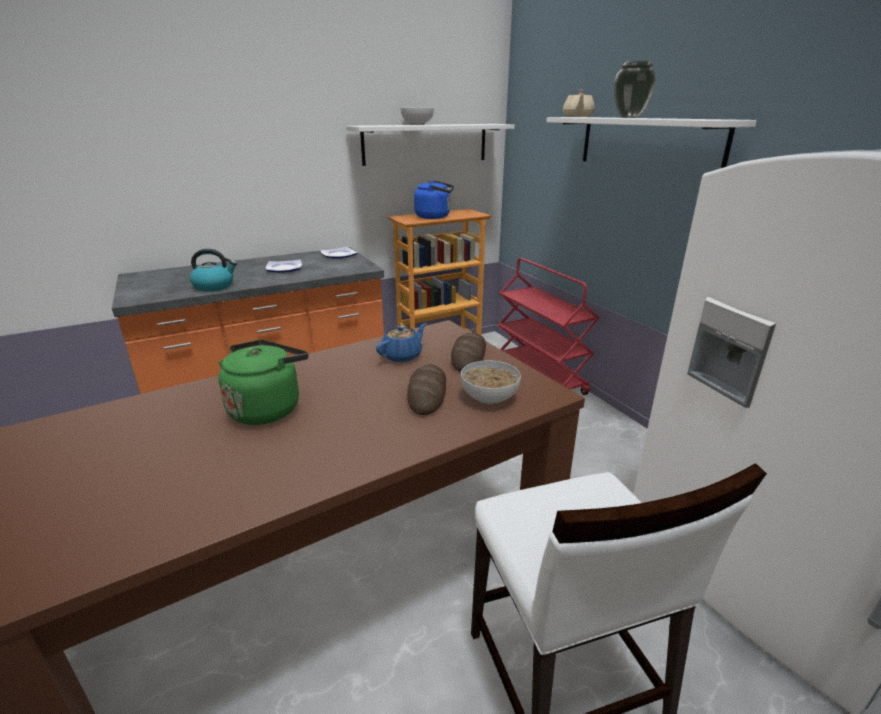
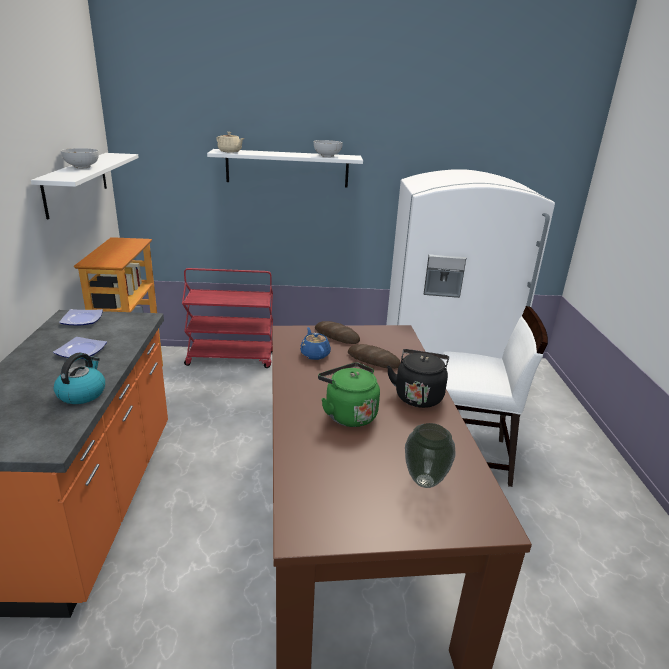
camera: 65 degrees left, 0 degrees up
blue kettle [414,180,454,219] -> none
bowl [461,360,521,404] -> bowl moved to [314,140,343,157]
vase [614,61,656,118] -> vase moved to [405,423,456,488]
none -> black kettle [387,349,449,408]

